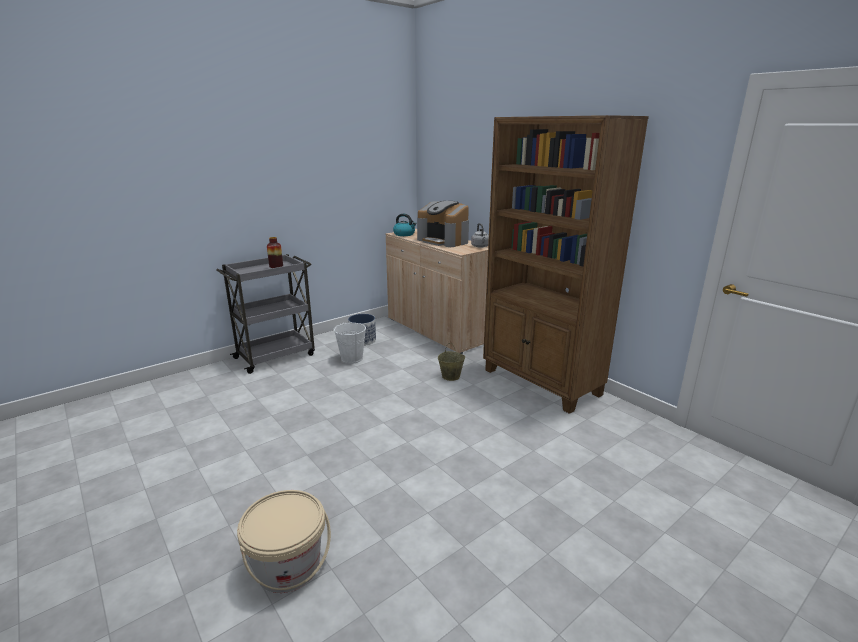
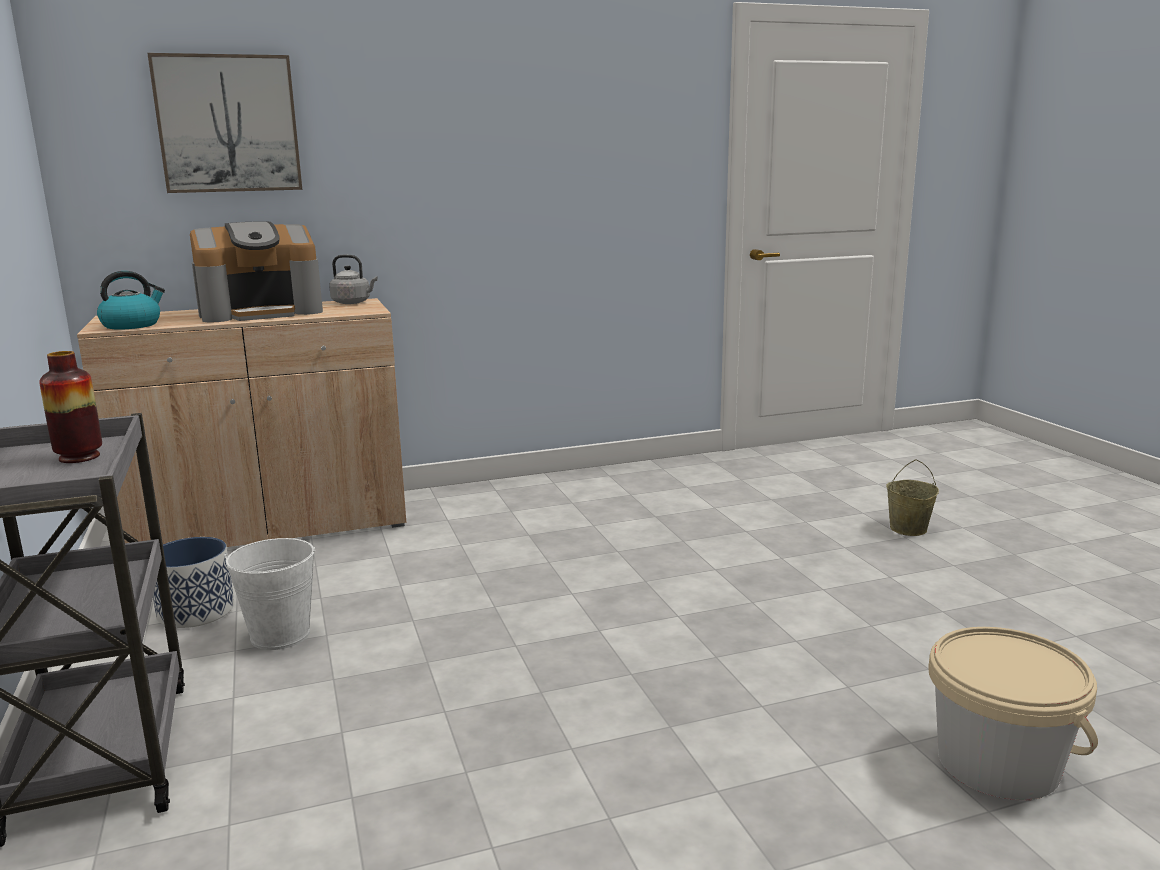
camera: 70 degrees left, 5 degrees down
beige bucket [438,343,465,381] -> beige bucket moved to [886,460,939,536]
brown bookcase [483,115,649,414] -> none
none -> picture [147,53,302,193]

